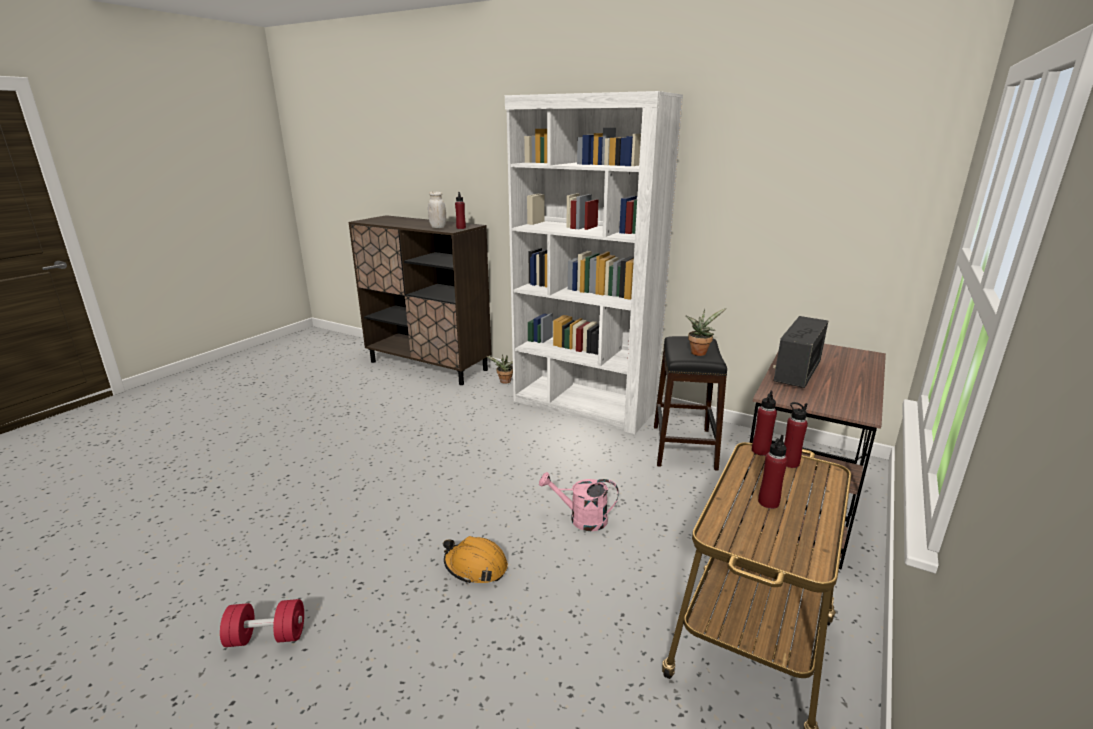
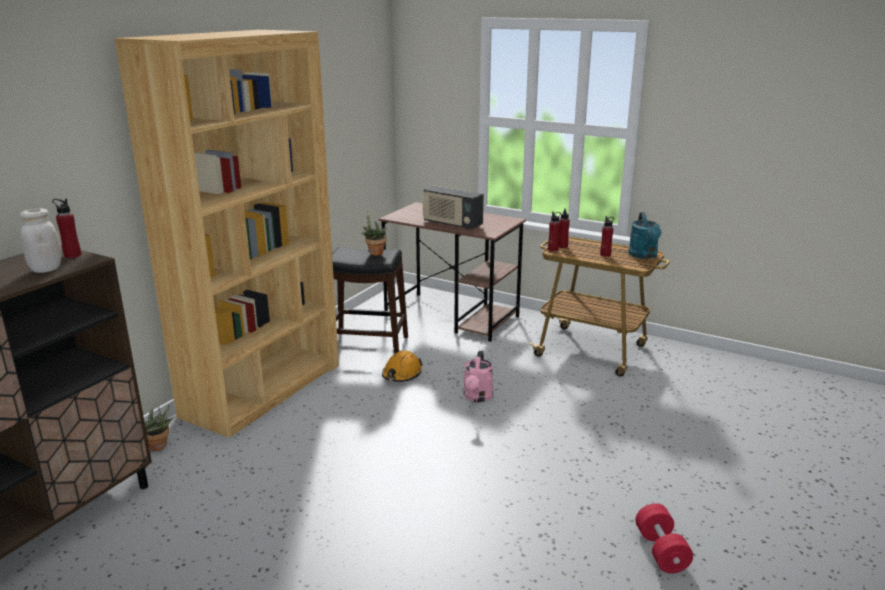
camera: 90 degrees left, 0 degrees up
orange hard hat [443,536,508,584] -> orange hard hat moved to [382,351,423,382]
white bookcase [505,91,683,434] -> brown bookcase [114,30,339,438]
none -> turquoise watering can [628,212,661,259]

